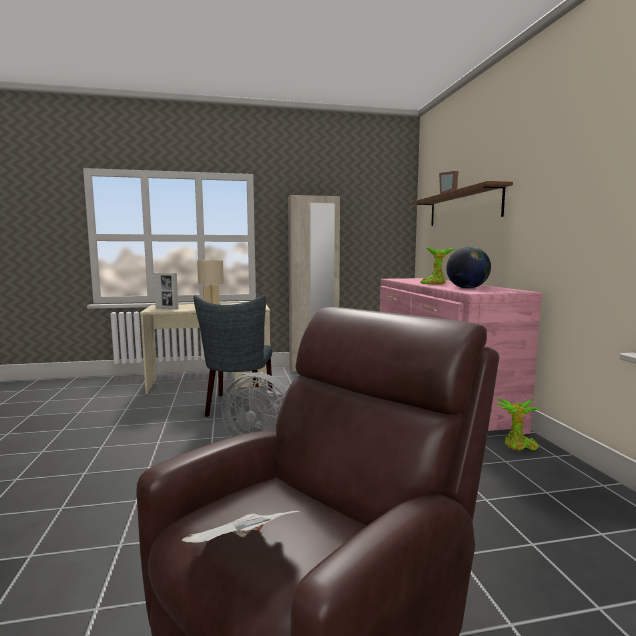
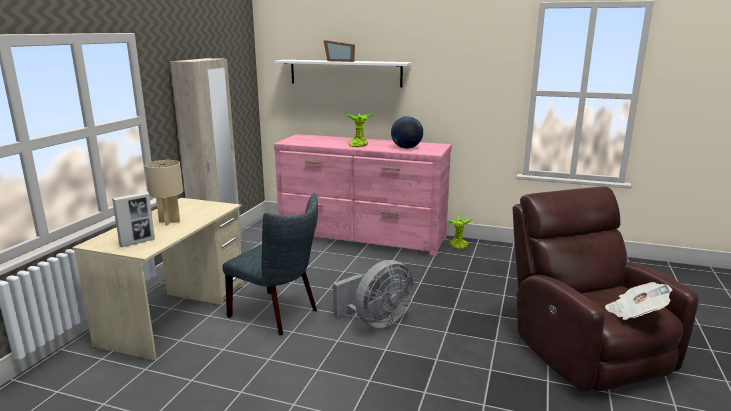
camera: 60 degrees left, 10 degrees up
brown shelf [410,181,513,226] -> white shelf [274,60,412,87]

